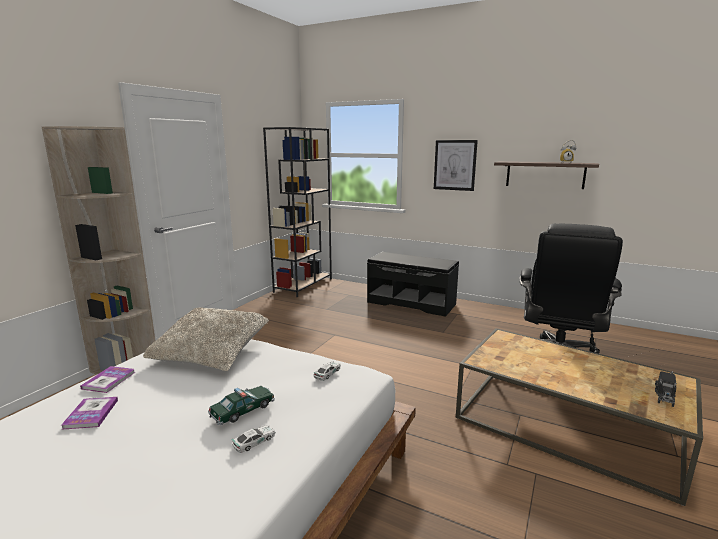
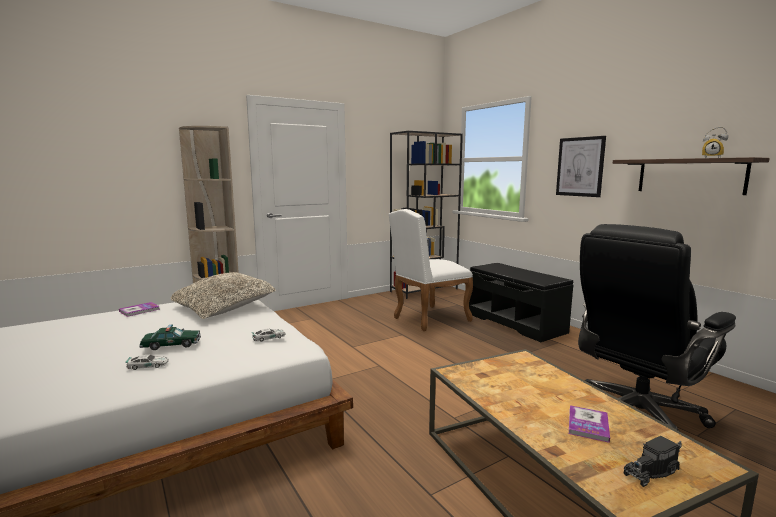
camera: 30 degrees right, 5 degrees down
book [61,397,118,430] -> book moved to [569,405,610,443]
none -> white chair [389,209,473,331]

